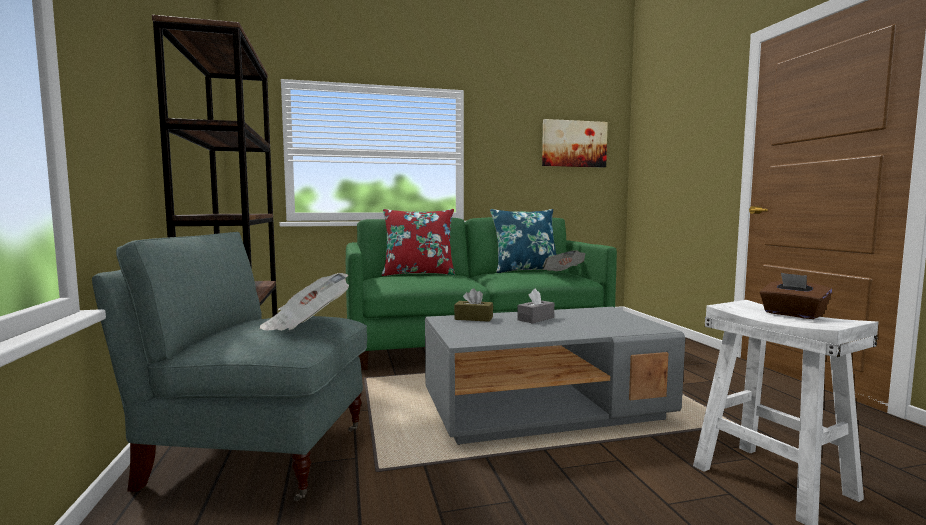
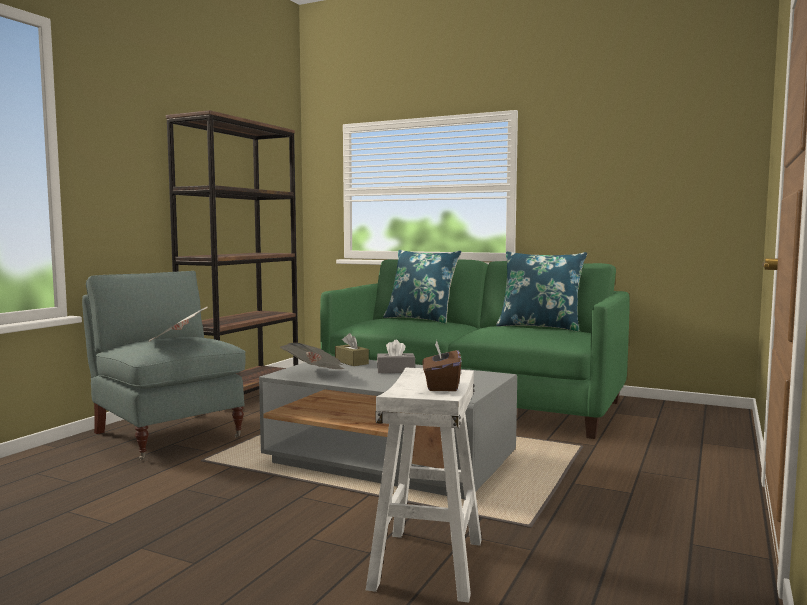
camera: 40 degrees right, 0 degrees up
red pillow [382,209,455,276] -> blue pillow [383,250,462,324]
picture [542,119,608,167] -> none
newspaper [542,250,585,271] -> newspaper moved to [280,343,344,369]

